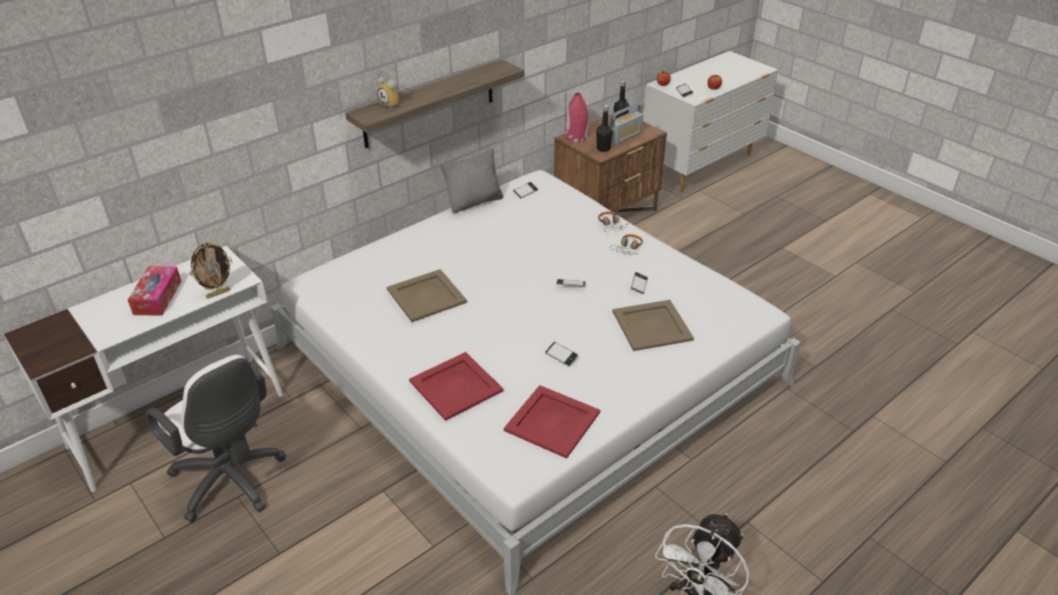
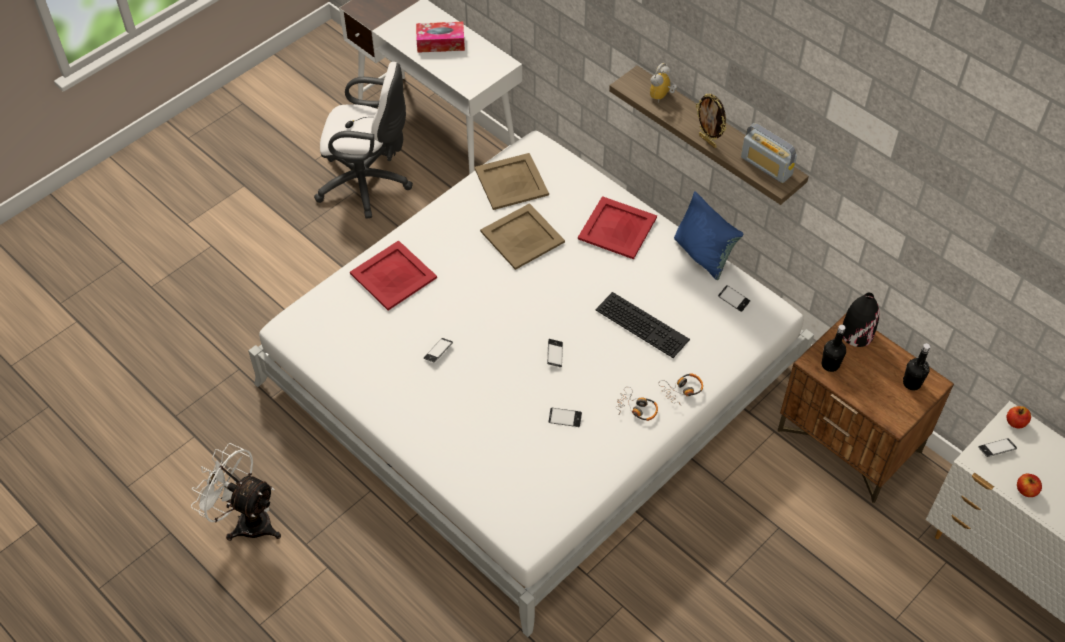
camera: 85 degrees right, 15 degrees up
white office chair [145,355,287,522] -> white office chair turned 120 degrees counterclockwise [314,62,413,219]
picture frame [190,242,232,299] -> picture frame moved to [696,93,726,148]
grey pillow [440,148,503,214] -> blue pillow [674,191,744,280]
red tray [504,385,600,459] -> red tray moved to [578,196,657,259]
red vase [564,93,589,142] -> black vase [843,293,880,347]
radio [608,103,643,144] -> radio moved to [741,123,797,183]
beige tray [612,300,694,351] -> beige tray moved to [475,153,549,210]
none -> keyboard [595,292,690,358]

